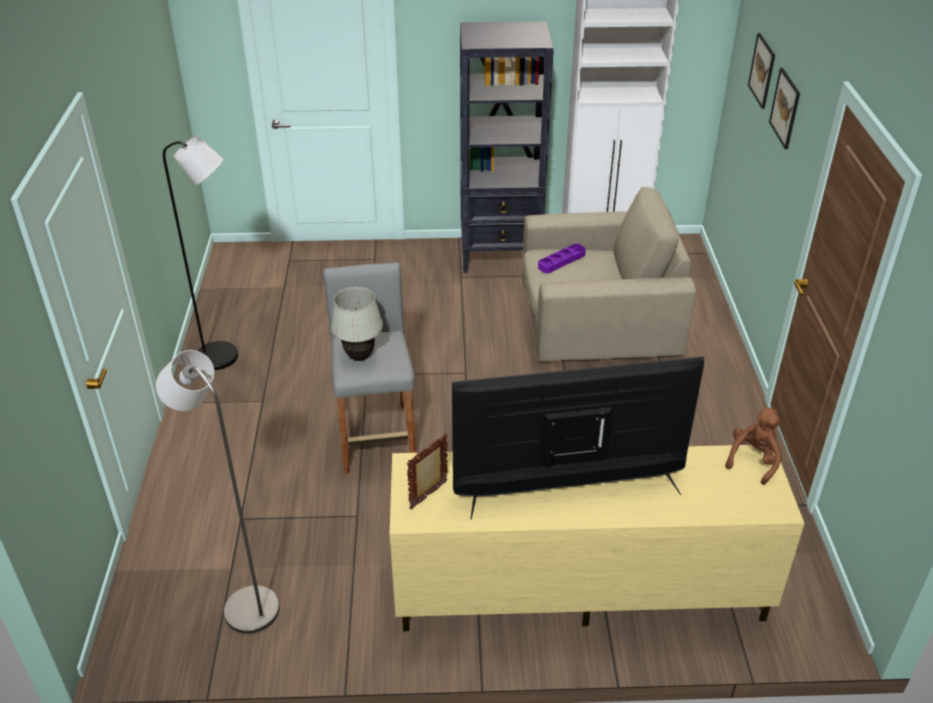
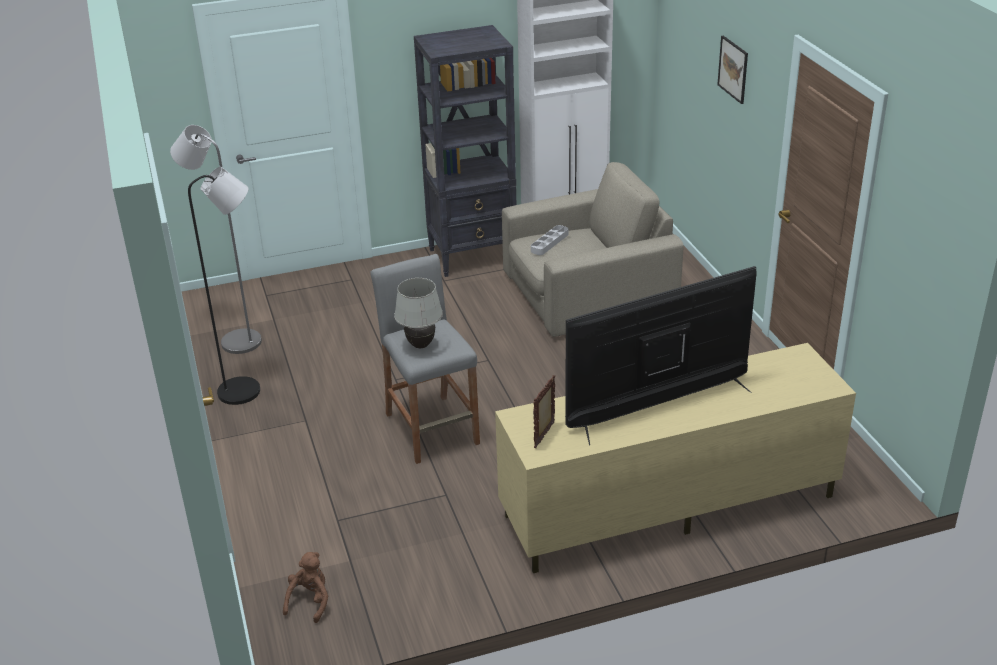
camera: 15 degrees left, 5 degrees down
grey floor lamp [156,350,280,634] -> grey floor lamp moved to [170,125,262,354]
purple tray [538,243,586,273] -> grey tray [531,225,568,255]
brown plush toy [725,408,781,485] -> brown plush toy moved to [283,552,328,623]
picture [748,33,775,109] -> none

